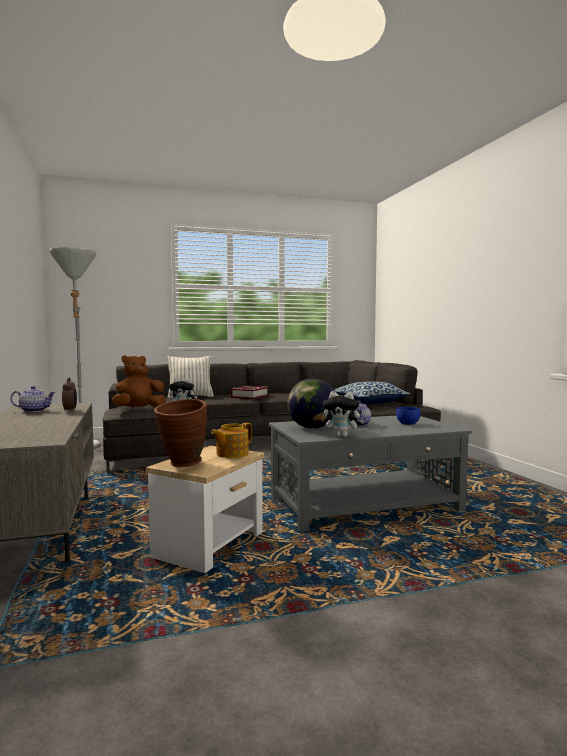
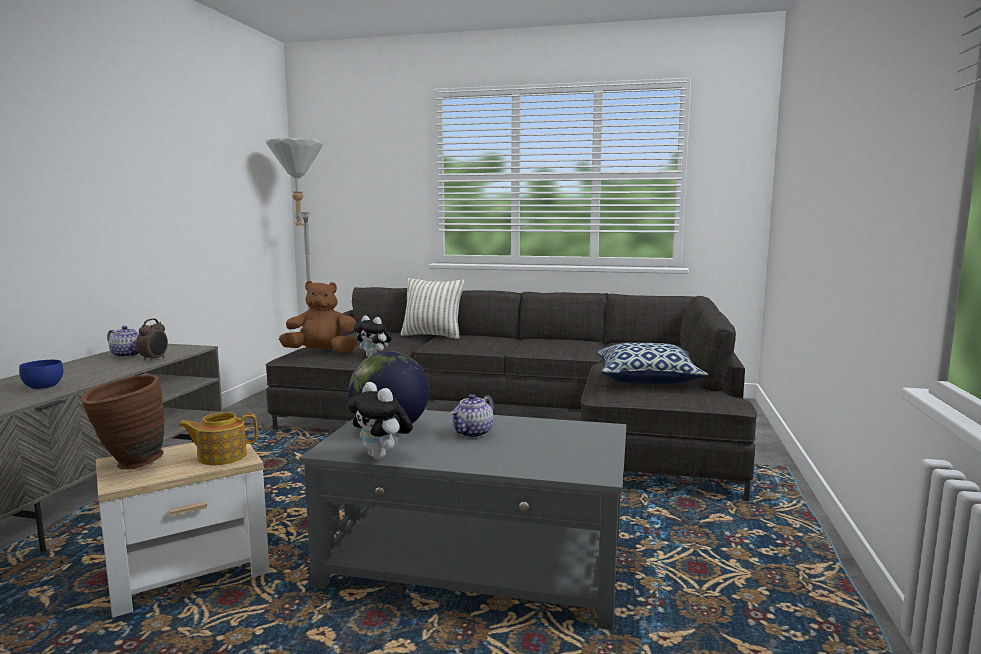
camera: 30 degrees right, 5 degrees up
book [230,386,270,399] -> none
blue bowl [396,407,421,425] -> blue bowl moved to [19,360,63,390]

